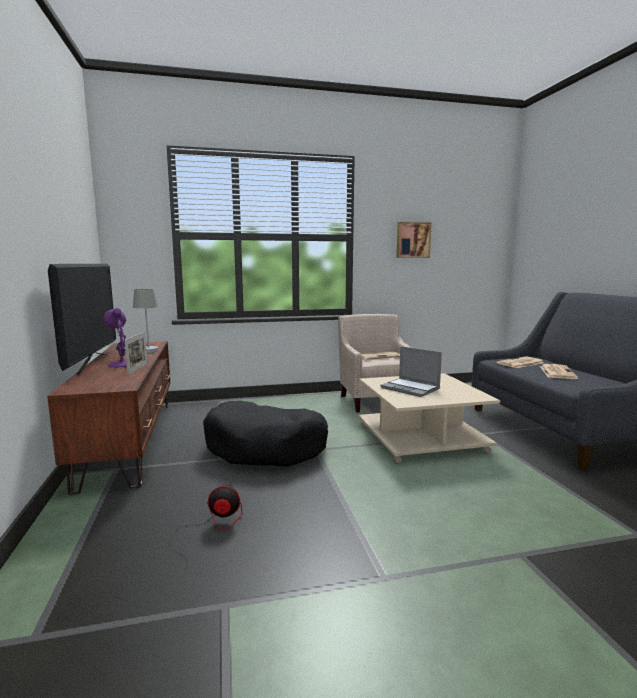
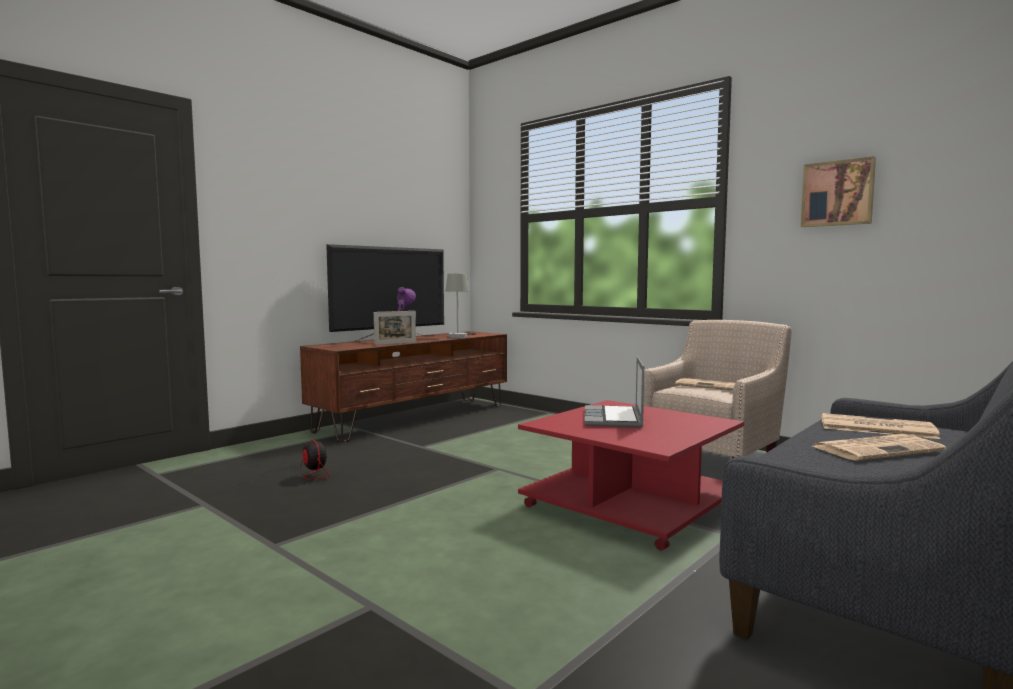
camera: 55 degrees right, 5 degrees down
black dog bed [203,401,328,466] -> none
beige coffee table [359,373,500,463] -> red coffee table [518,400,744,551]

